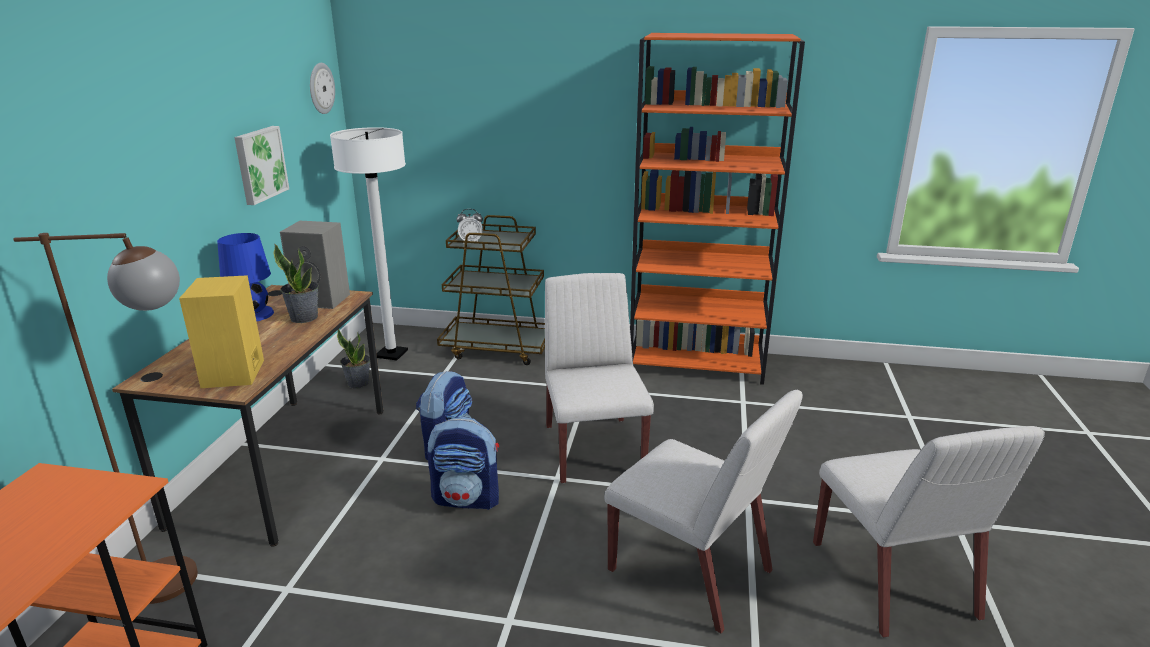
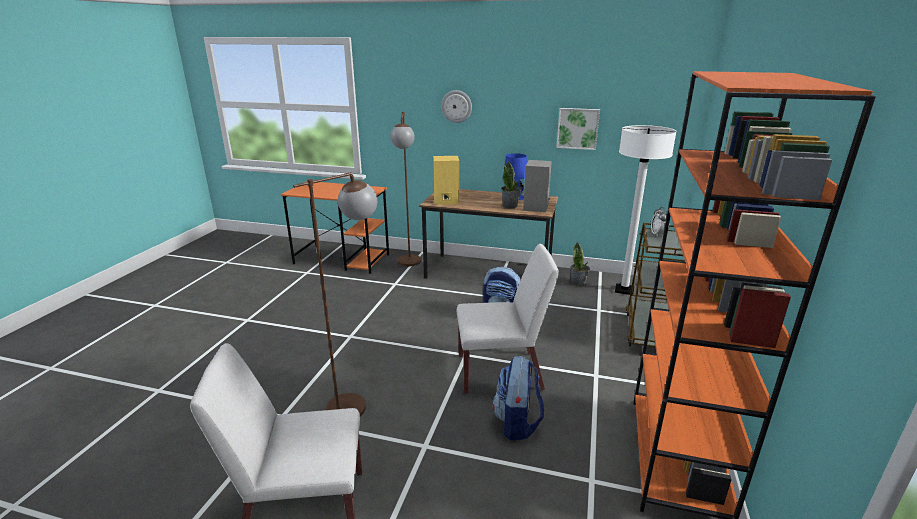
camera: 95 degrees right, 0 degrees up
wall clock [310,63,335,114] -> wall clock moved to [441,90,472,123]
backpack [428,417,499,510] -> backpack moved to [493,356,544,440]
white chair [604,390,803,634] -> brown floor lamp [293,172,377,416]

